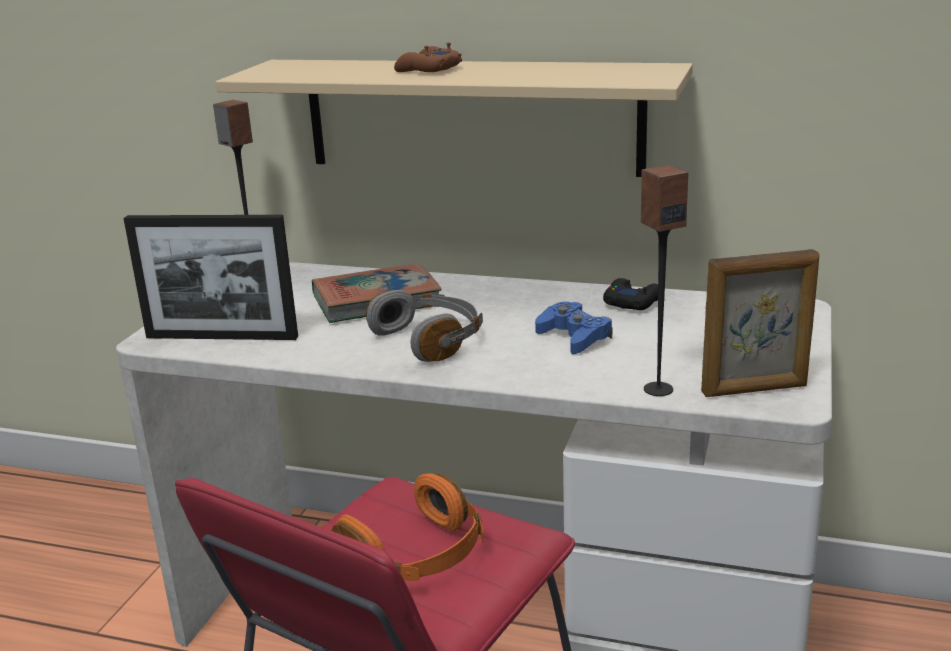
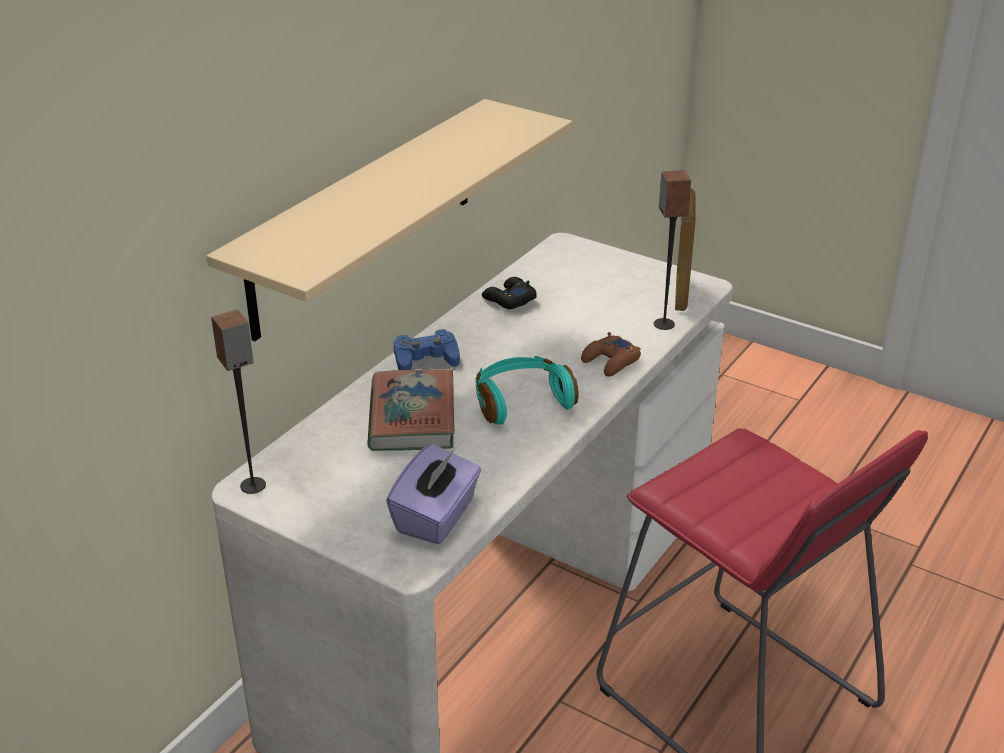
camera: 75 degrees left, 10 degrees up
picture frame [123,215,298,340] -> purple tissue box [386,444,481,544]
orange headphones [332,473,484,581] -> none
grey headphones [366,290,483,362] -> turquoise headphones [476,356,579,425]
brown game controller [394,43,462,72] -> brown game controller moved to [581,332,641,377]
blue game controller [535,302,612,354] -> blue game controller moved to [393,329,460,370]

